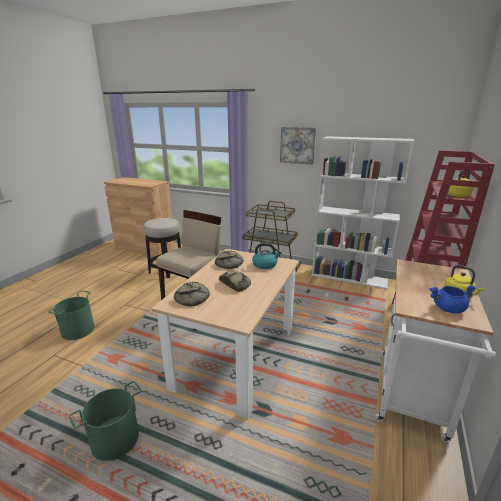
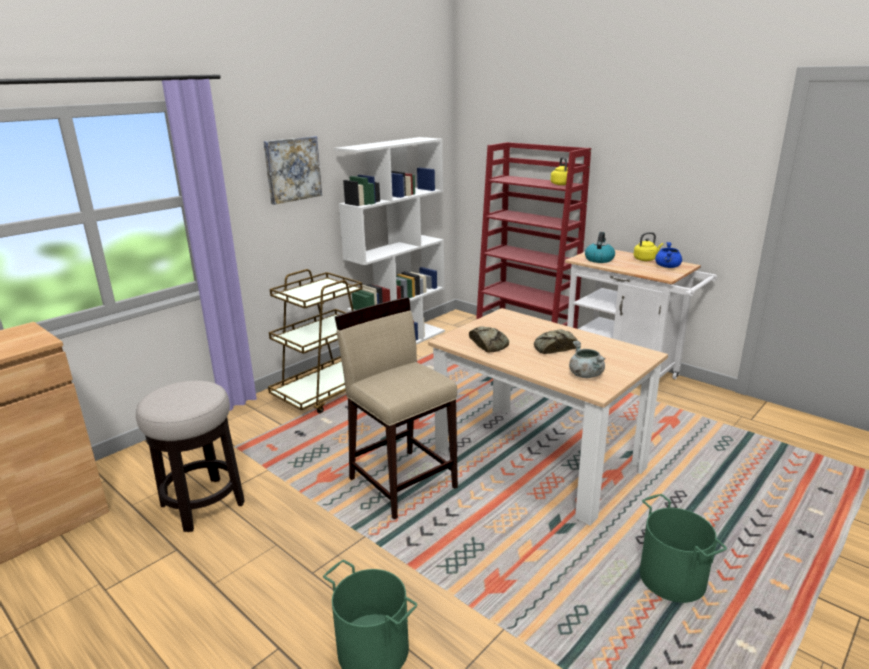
camera: 70 degrees left, 0 degrees up
bread [174,282,210,307] -> grey cooking pot [569,341,606,378]
kettle [252,242,282,269] -> kettle moved to [585,232,615,263]

